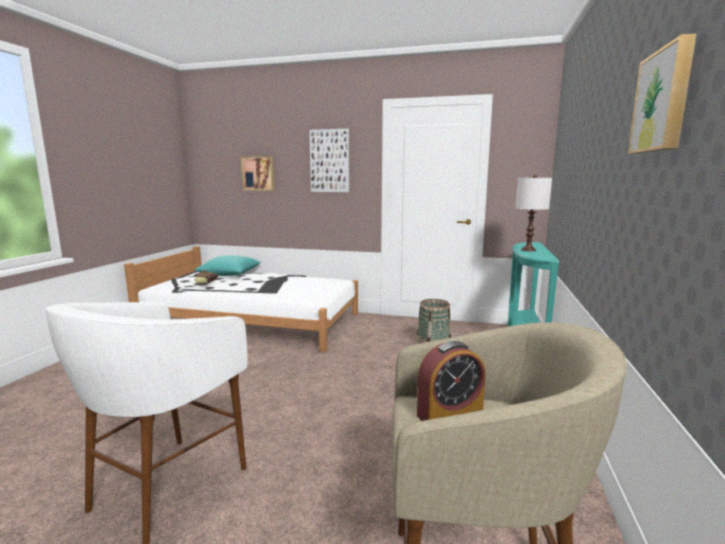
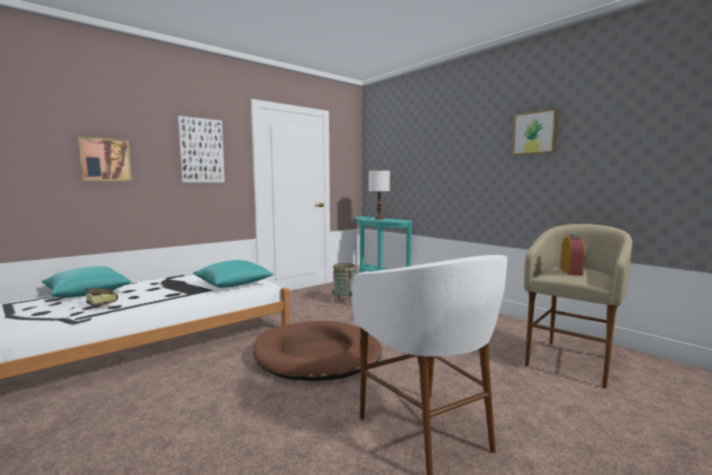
camera: 55 degrees left, 5 degrees down
none -> turquoise pillow [193,260,274,288]
none -> brown dog bed [253,321,382,381]

